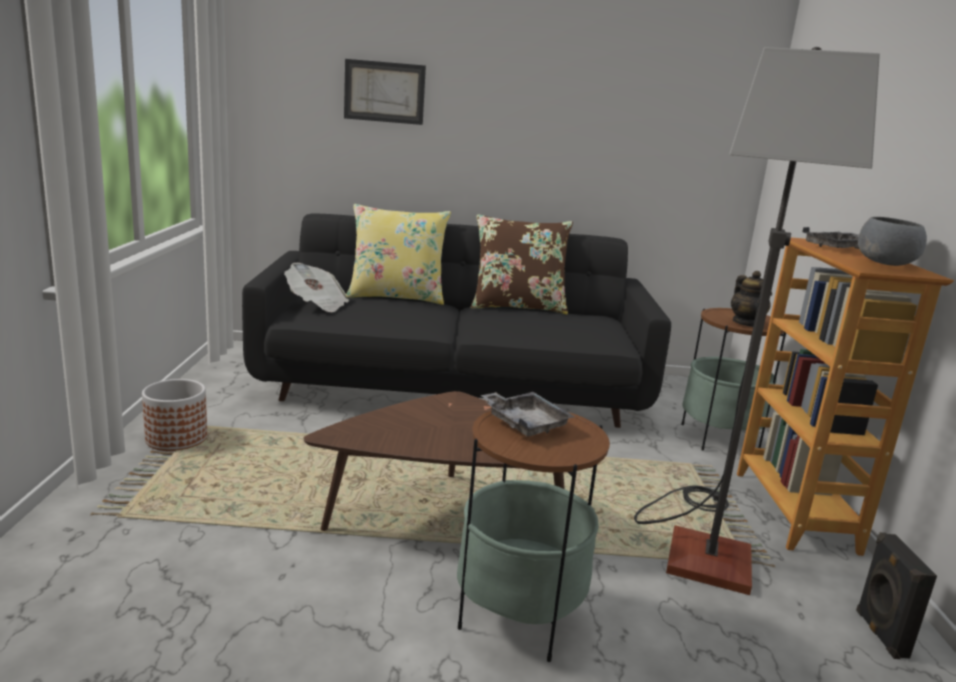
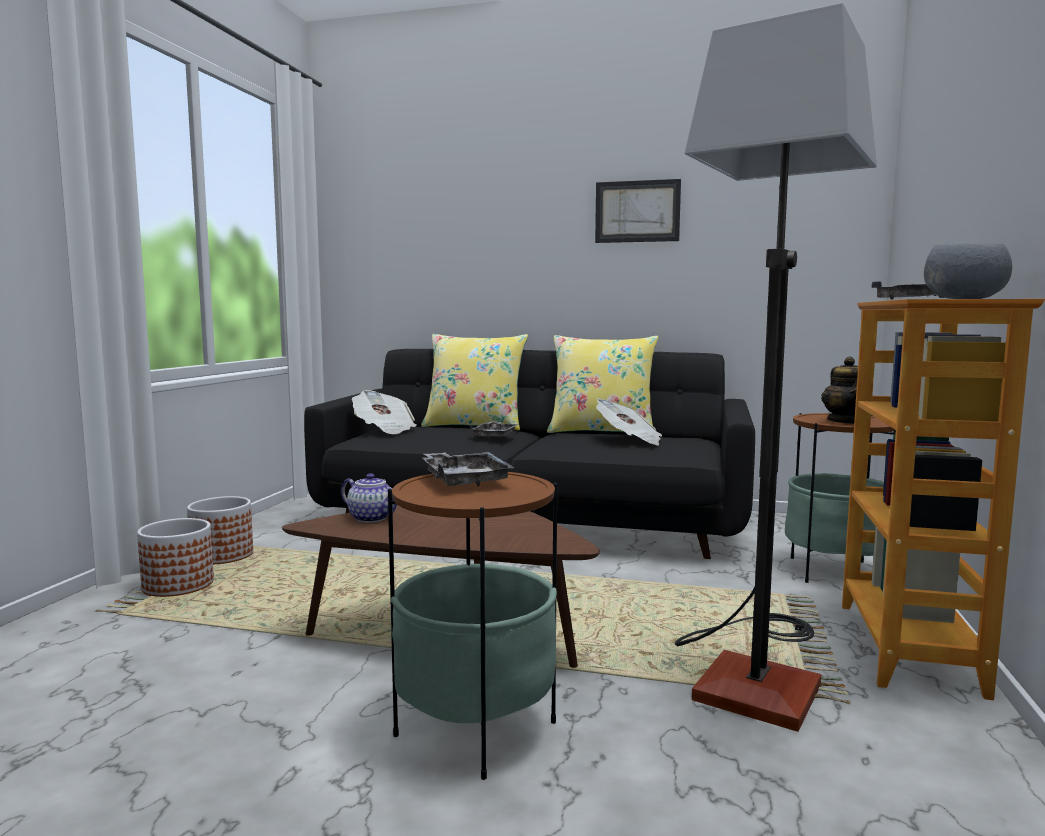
camera: 15 degrees right, 10 degrees down
picture [344,59,426,125] -> picture moved to [595,179,681,243]
brown pillow [471,214,573,315] -> yellow pillow [547,335,658,433]
black speaker [856,532,937,659] -> none
none -> planter [137,518,214,597]
none -> teapot [341,473,397,522]
none -> grey tray [469,421,518,438]
none -> newspaper [596,398,662,445]

